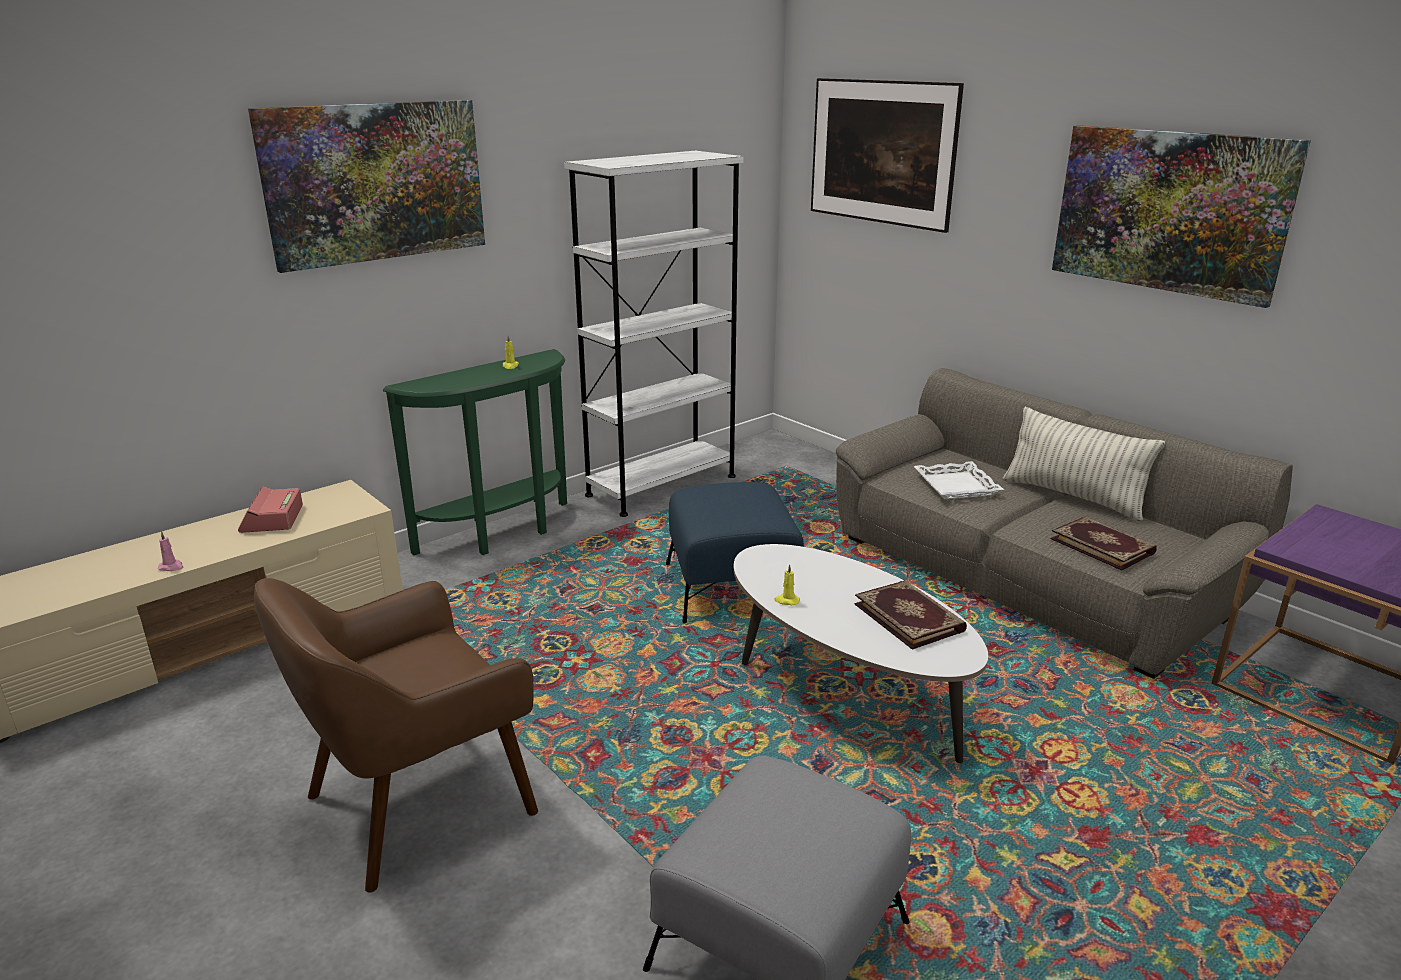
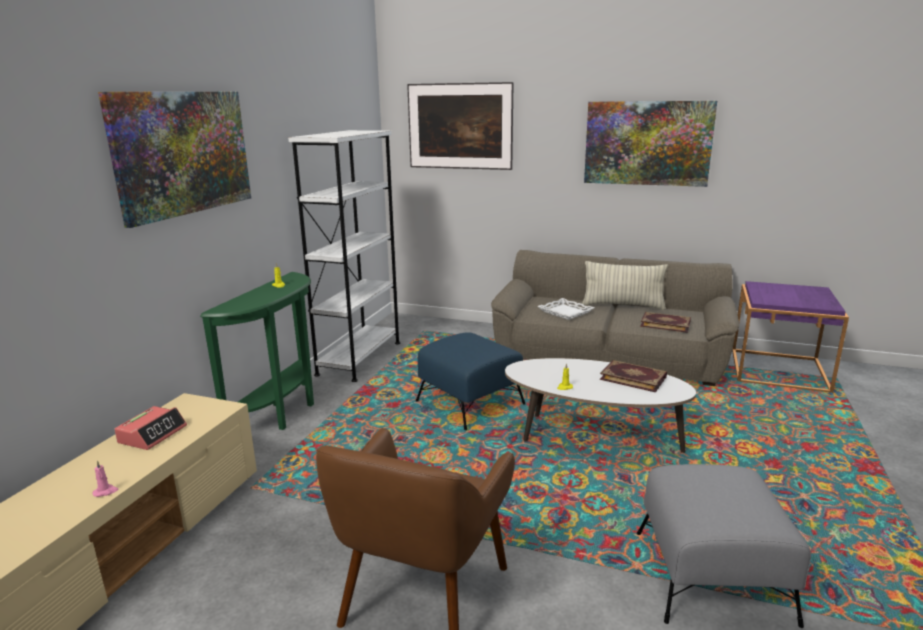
camera: 30 degrees left, 5 degrees down
alarm clock [238,486,303,533] -> alarm clock turned 120 degrees counterclockwise [114,406,187,450]

